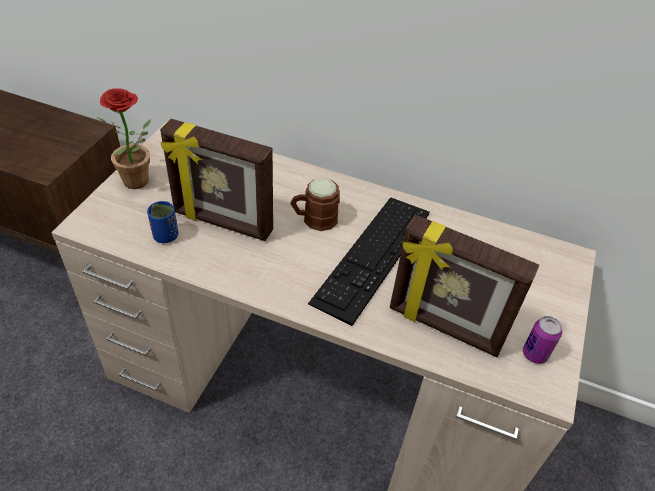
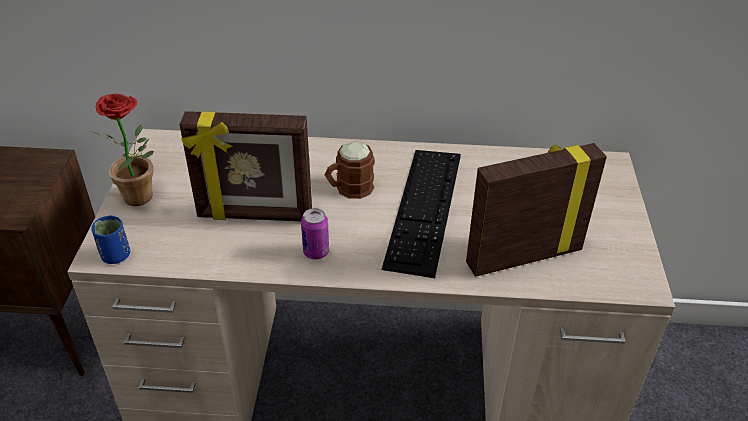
camera: 15 degrees left, 5 degrees down
blue cup [147,201,179,243] -> blue cup moved to [91,216,130,264]
picture frame [390,215,539,357] -> picture frame turned 150 degrees clockwise [466,143,607,277]
can [523,316,562,364] -> can moved to [301,208,329,260]

